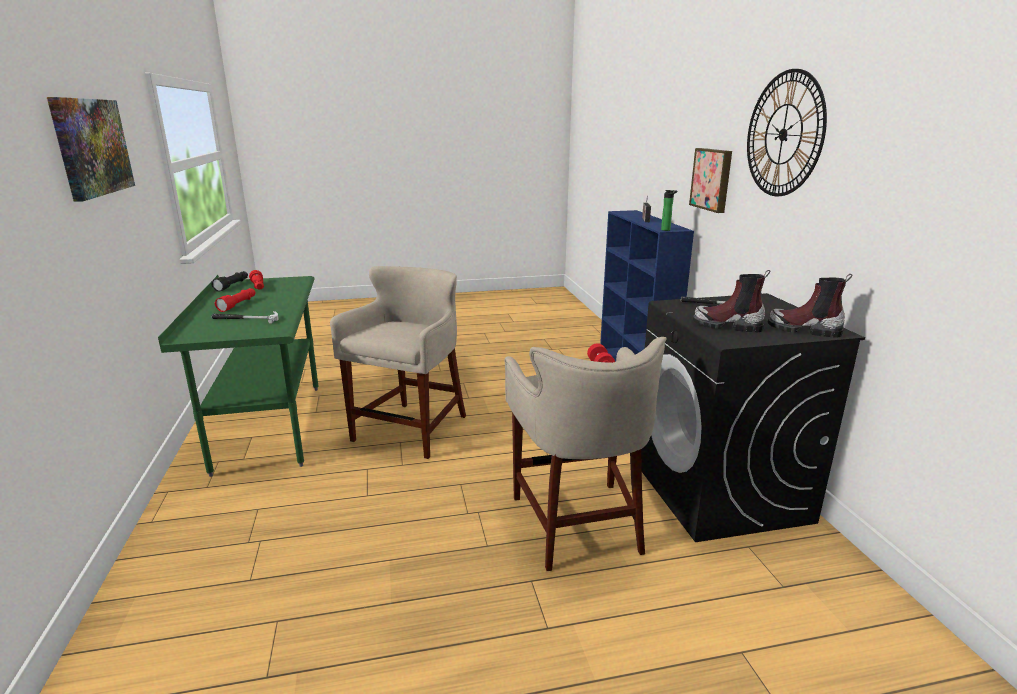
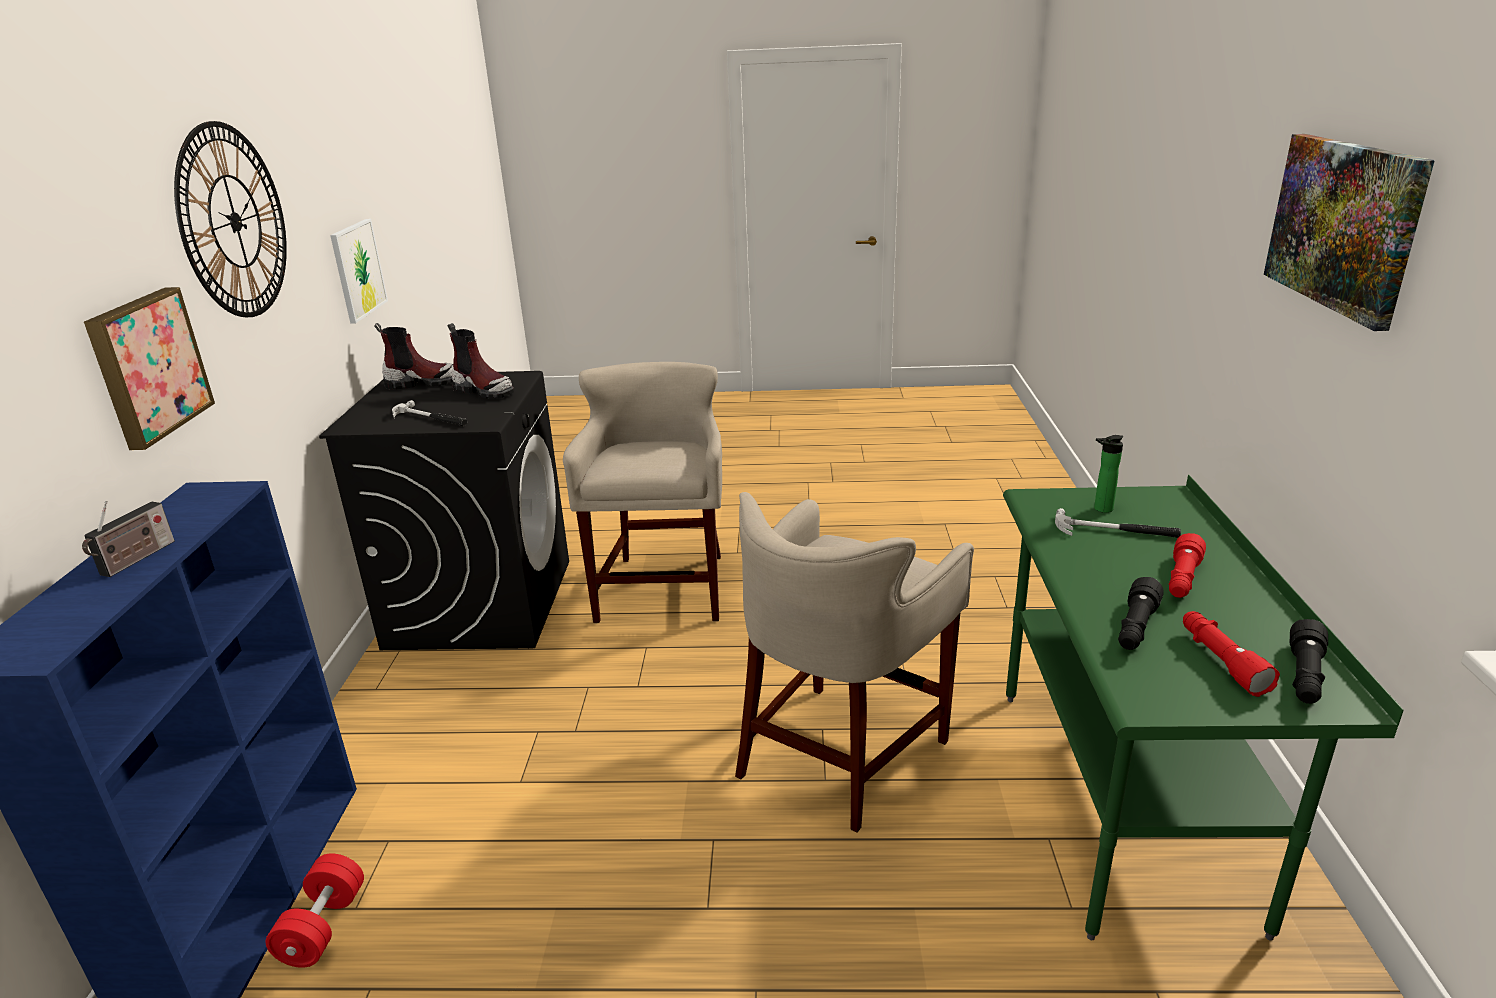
camera: 165 degrees left, 5 degrees up
bottle [661,190,678,231] -> bottle moved to [1094,435,1123,513]
boot [768,274,852,338] -> boot turned 45 degrees counterclockwise [374,323,453,390]
none -> picture [330,219,388,324]
none -> black flashlight [1118,577,1164,650]

